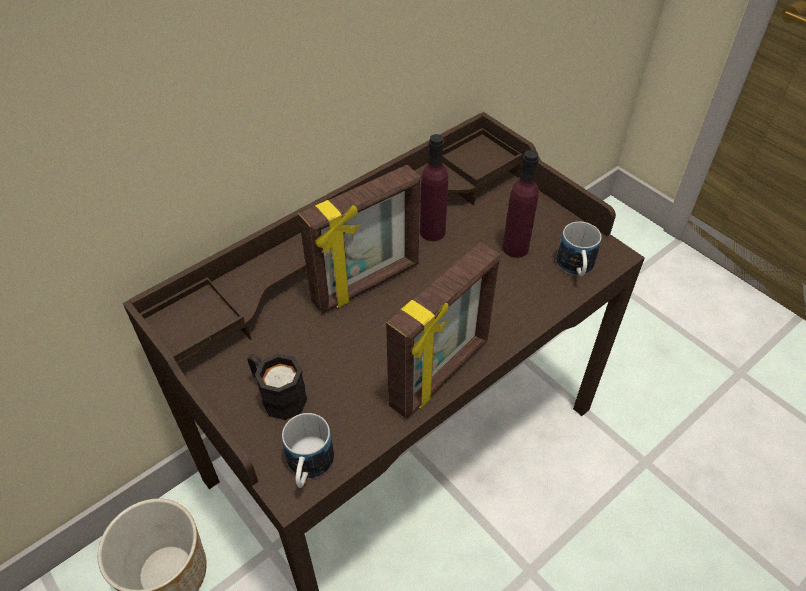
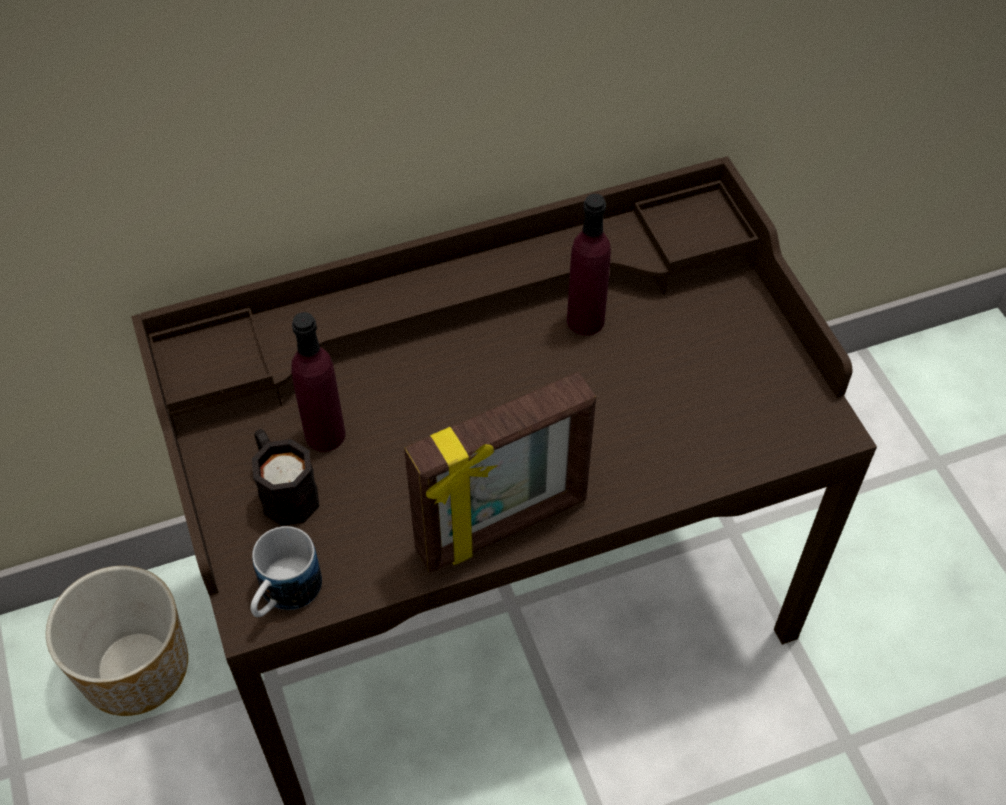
camera: 20 degrees right, 5 degrees up
picture frame [298,165,420,314] -> none
purple bottle [503,150,539,258] -> purple bottle moved to [291,312,345,452]
mug [556,222,602,276] -> none

